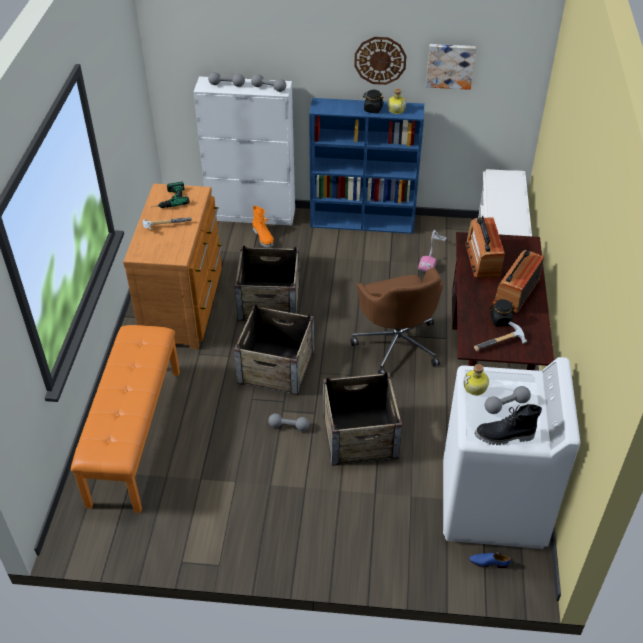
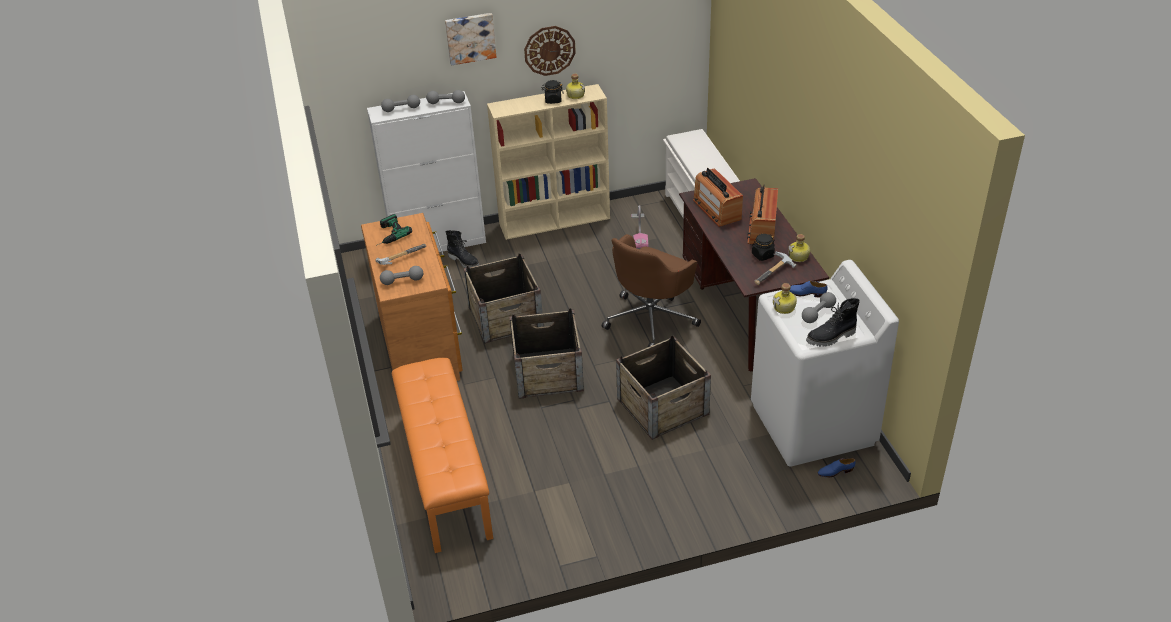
camera: 20 degrees left, 5 degrees down
orange boot [253,206,274,248] -> black boot [446,230,479,268]
grey dumbbell [268,413,310,431] -> grey dumbbell moved to [380,266,423,285]
blue bookcase [309,98,424,234] -> beige bookcase [487,84,610,240]
brown office chair [350,268,443,374] -> brown office chair turned 75 degrees clockwise [602,234,701,347]
picture [426,44,476,90] -> picture moved to [445,13,497,65]
none -> bottle [788,234,810,262]
none -> blue shoe [790,281,828,297]

